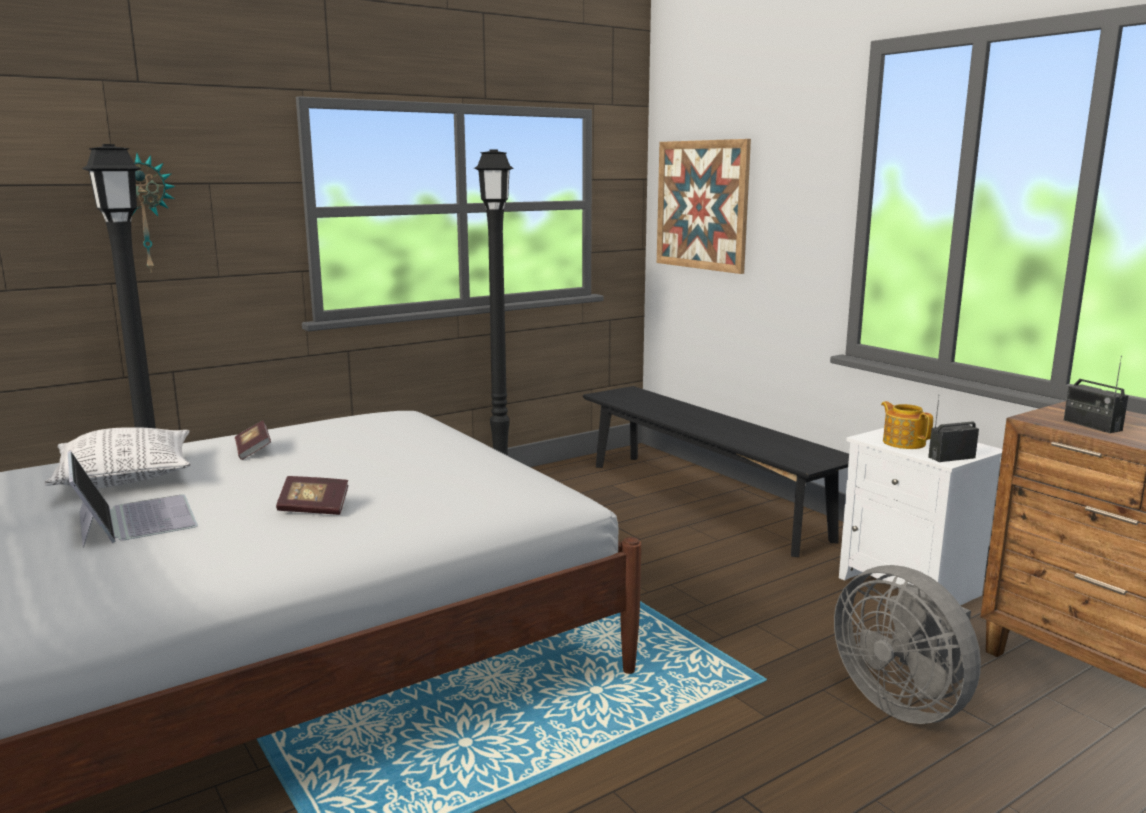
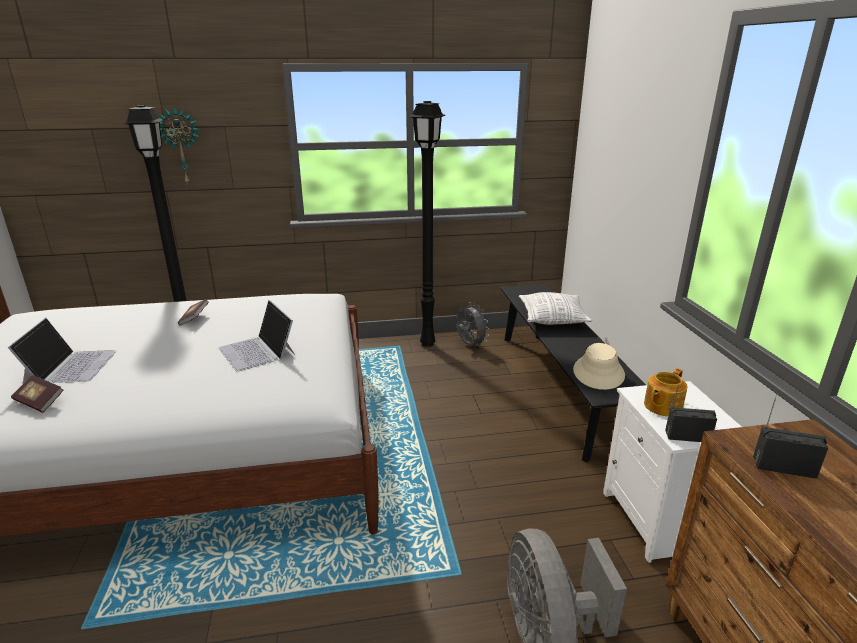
camera: 25 degrees right, 10 degrees up
pillow [45,427,191,488] -> pillow moved to [519,292,592,325]
book [276,476,348,515] -> book moved to [11,375,64,413]
picture [657,139,751,274] -> none
teapot [881,401,933,449] -> teapot turned 135 degrees counterclockwise [644,368,687,416]
radio [1064,356,1128,433] -> radio turned 105 degrees clockwise [753,393,829,479]
none -> laptop [218,300,295,372]
none -> grey fan [456,302,489,347]
none -> beige hat [573,343,625,390]

